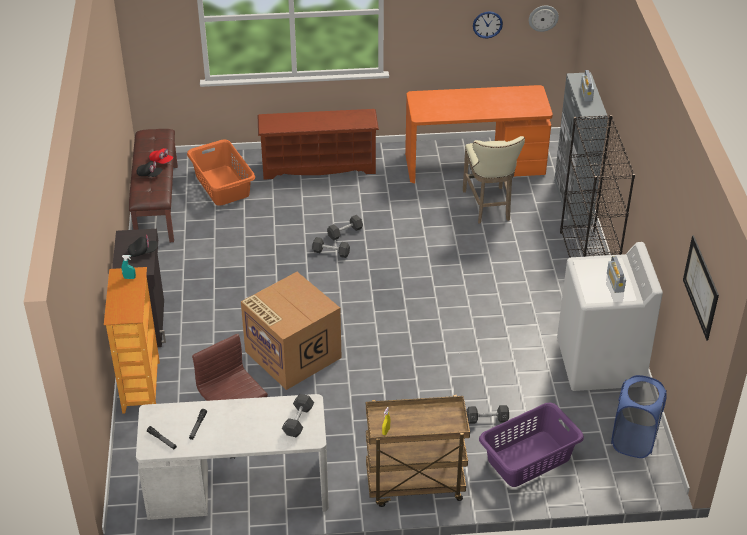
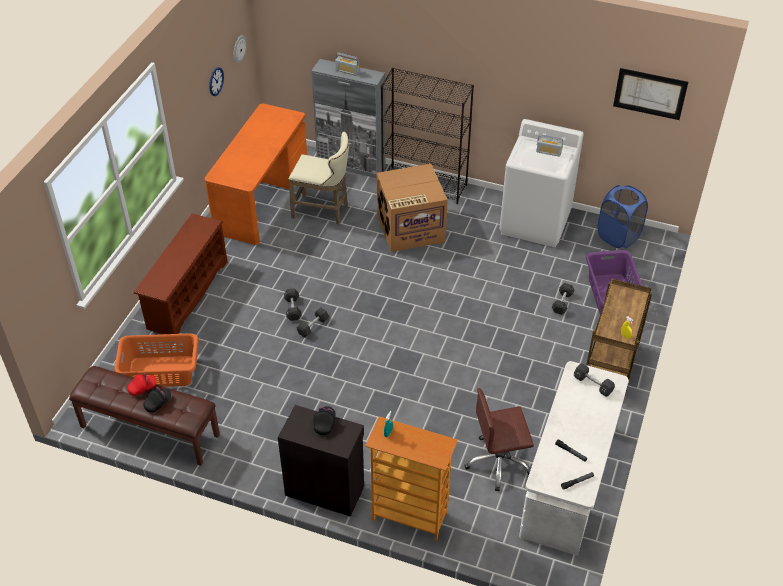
camera: 65 degrees left, 5 degrees up
cardboard box [241,272,342,390] -> cardboard box moved to [377,164,448,252]

